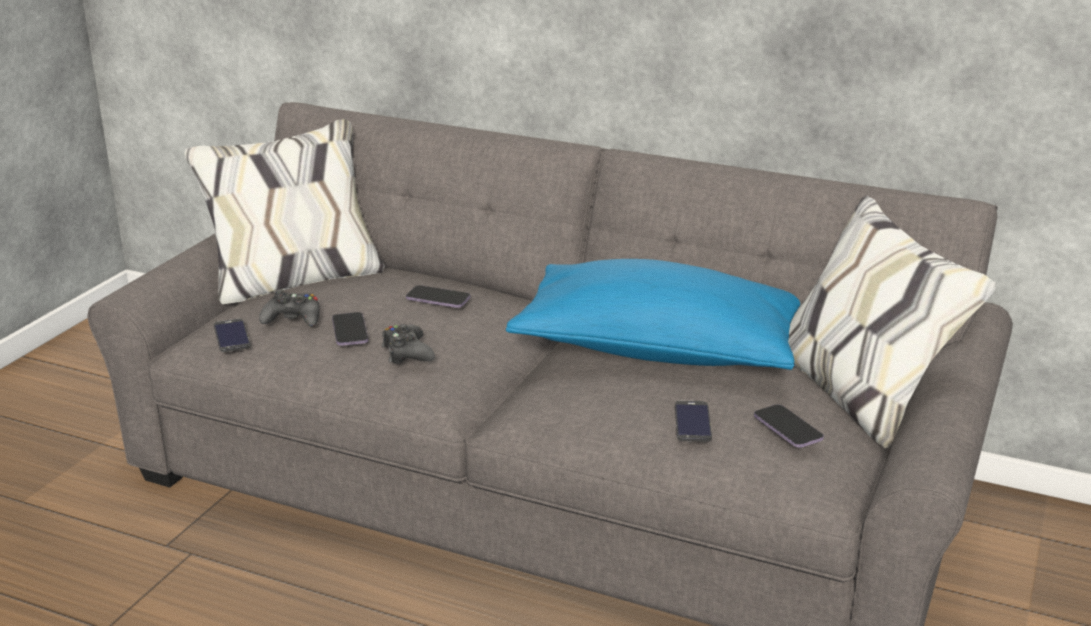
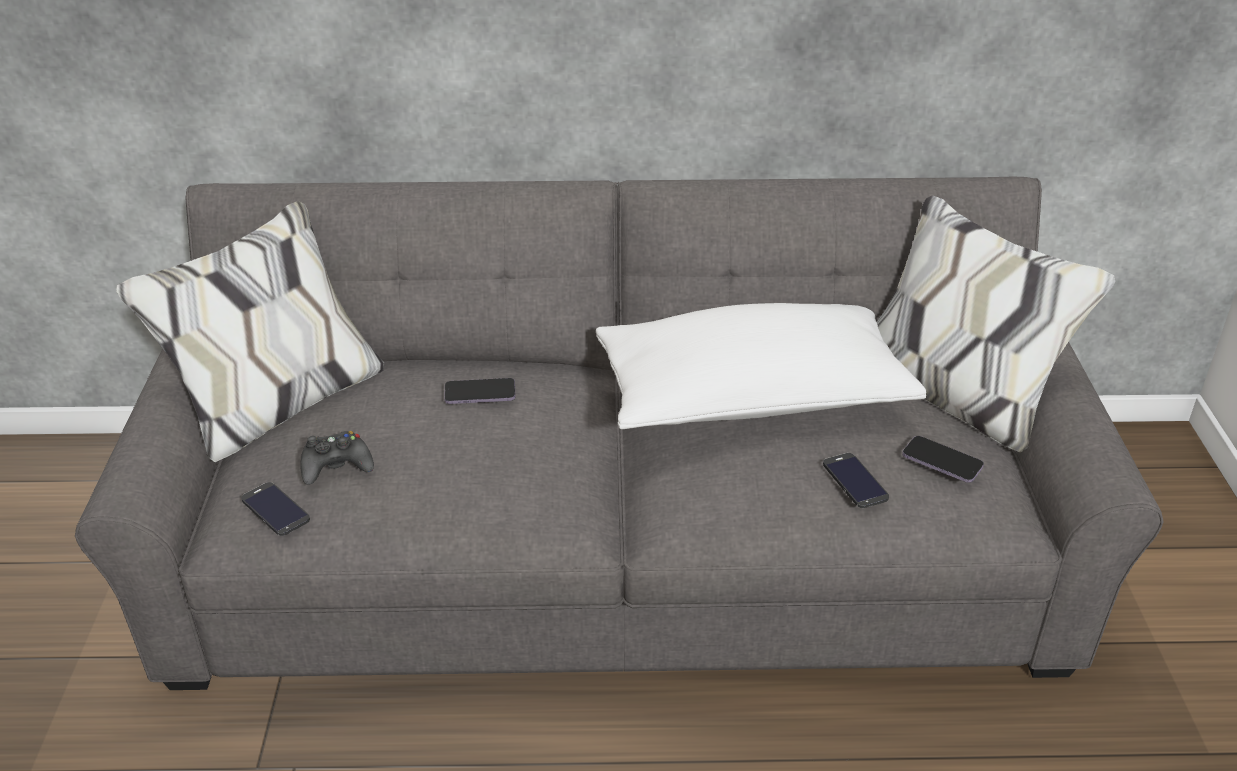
camera: 25 degrees left, 10 degrees up
phone [332,312,368,346] -> none
black game controller [382,324,435,364] -> none
blue pillow [506,259,800,370] -> white pillow [596,303,926,429]

